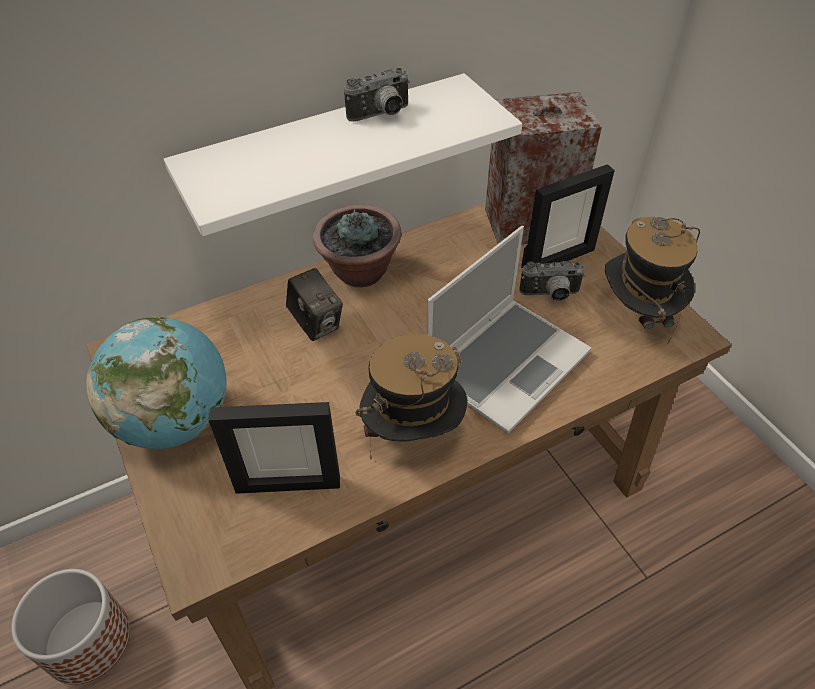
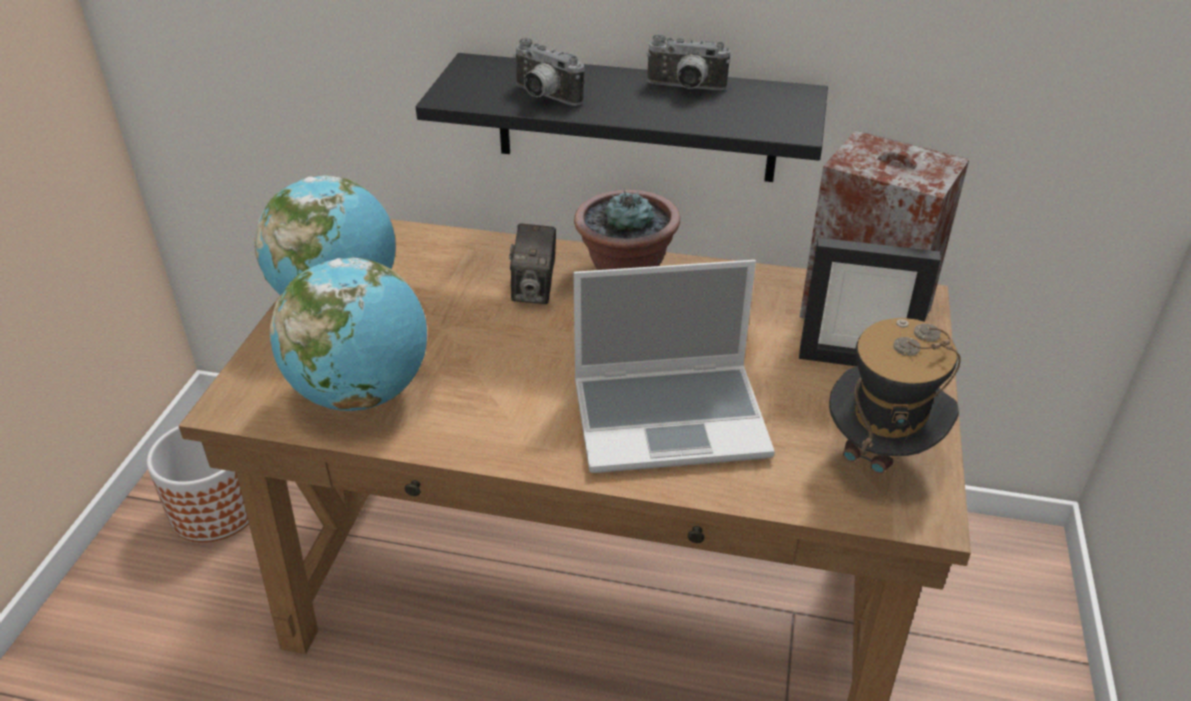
camera: 40 degrees right, 10 degrees down
white shelf [164,73,522,236] -> black shelf [416,53,828,182]
picture frame [209,402,340,494] -> globe [270,257,427,411]
hat [355,334,467,460] -> none
camera [519,261,585,302] -> camera moved to [513,38,585,106]

